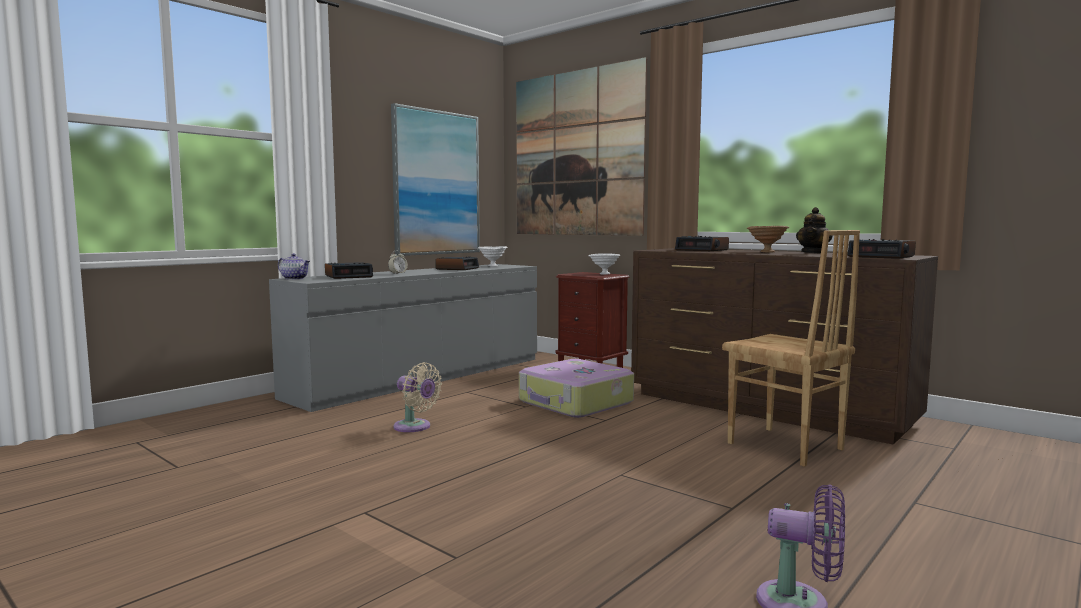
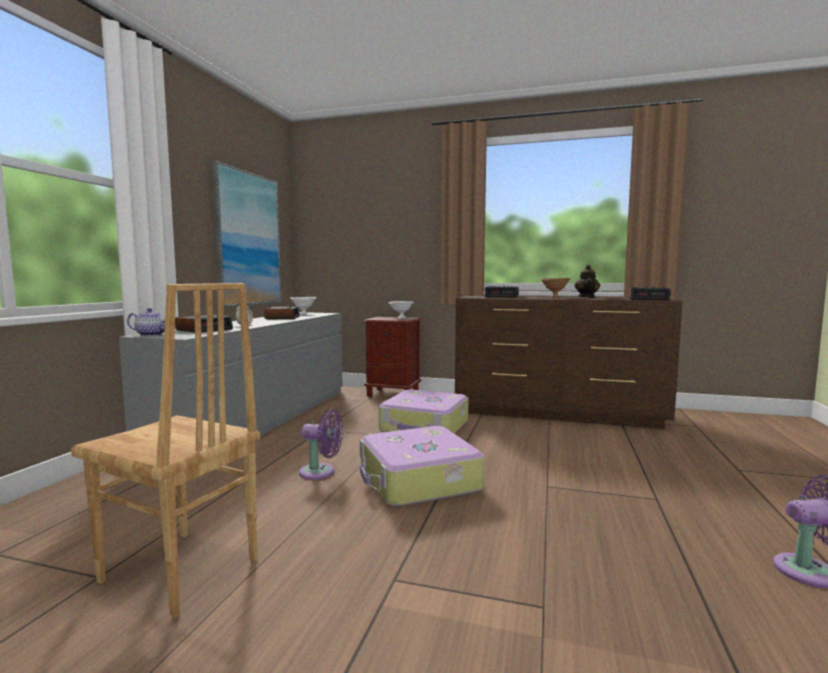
camera: 25 degrees left, 0 degrees up
beige fan [394,362,442,432] -> purple fan [299,409,343,480]
picture [516,57,647,236] -> none
brown chair [722,230,860,467] -> brown chair moved to [71,283,260,618]
none -> suitcase [360,426,484,507]

